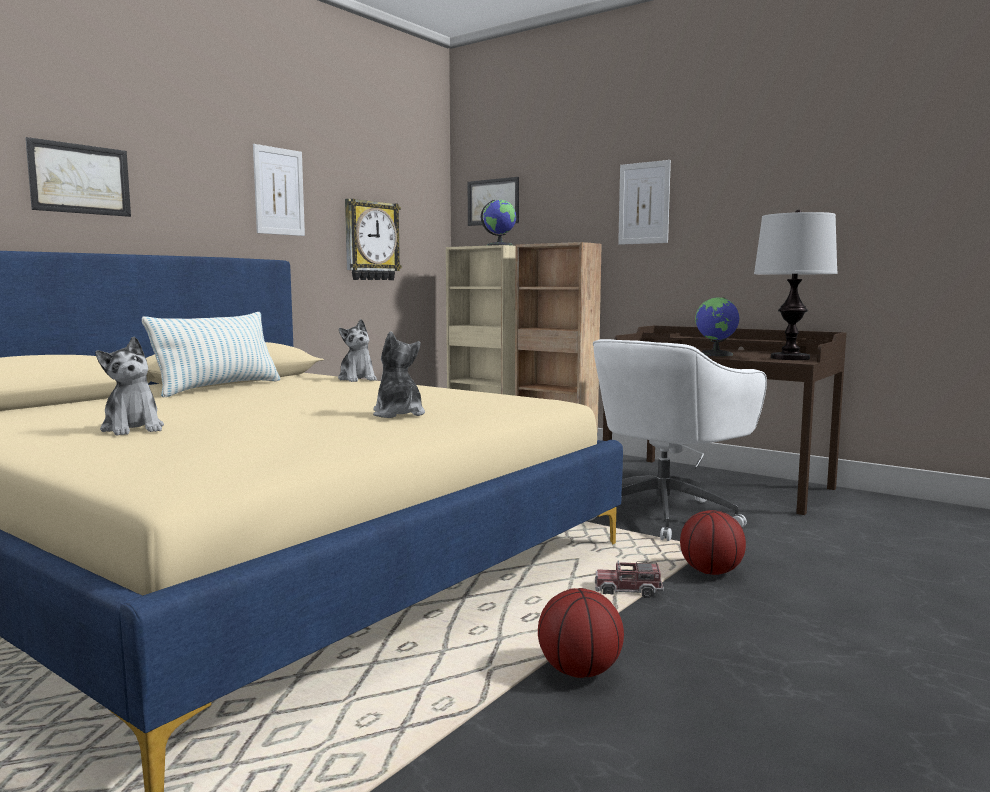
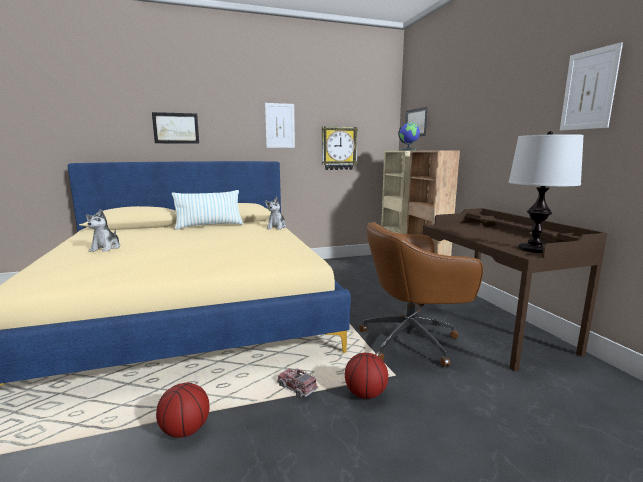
camera: 35 degrees right, 5 degrees up
plush toy [373,331,425,418] -> none
white office chair [589,339,767,541] -> brown office chair [359,222,483,367]
picture [618,160,671,245] -> picture moved to [560,42,623,131]
globe [695,297,739,356] -> none

